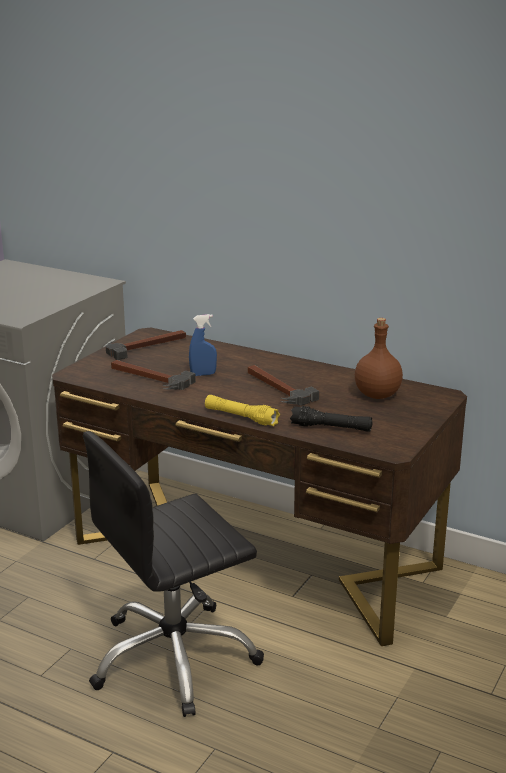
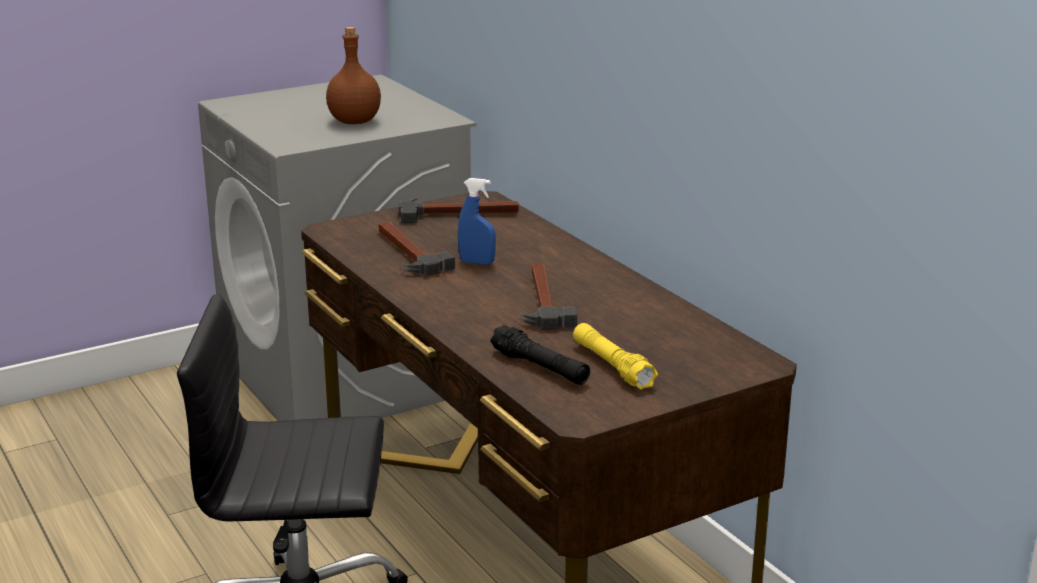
camera: 30 degrees right, 0 degrees up
yellow flashlight [205,395,280,426] -> yellow flashlight moved to [573,323,658,390]
brown bottle [355,318,403,399] -> brown bottle moved to [326,27,381,124]

